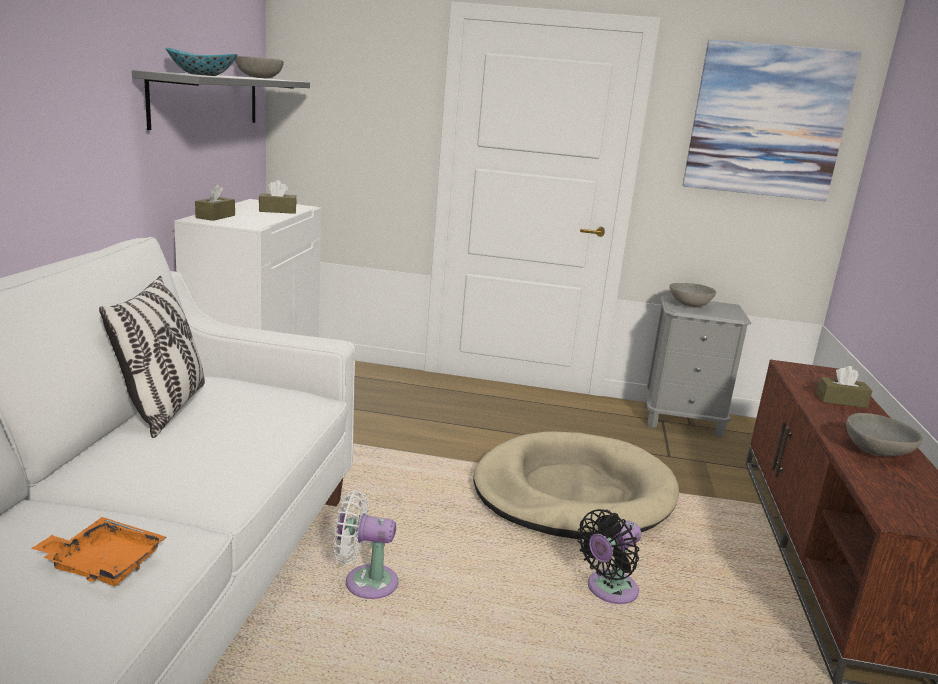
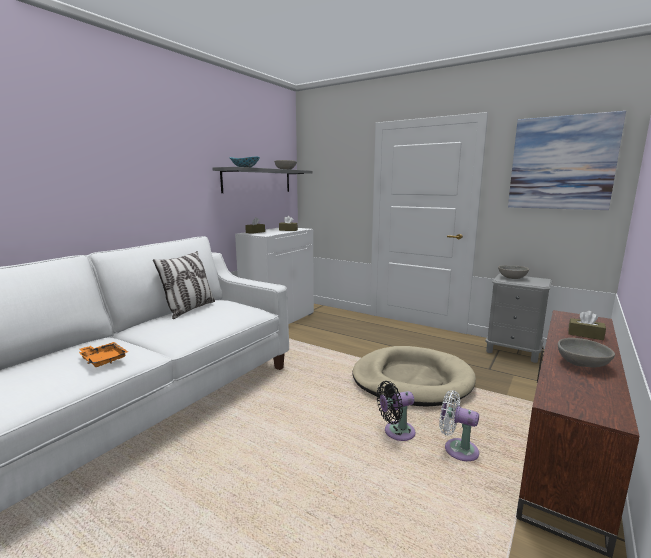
camera: 25 degrees right, 5 degrees down
white fan [333,490,398,599] -> white fan moved to [439,390,479,461]

